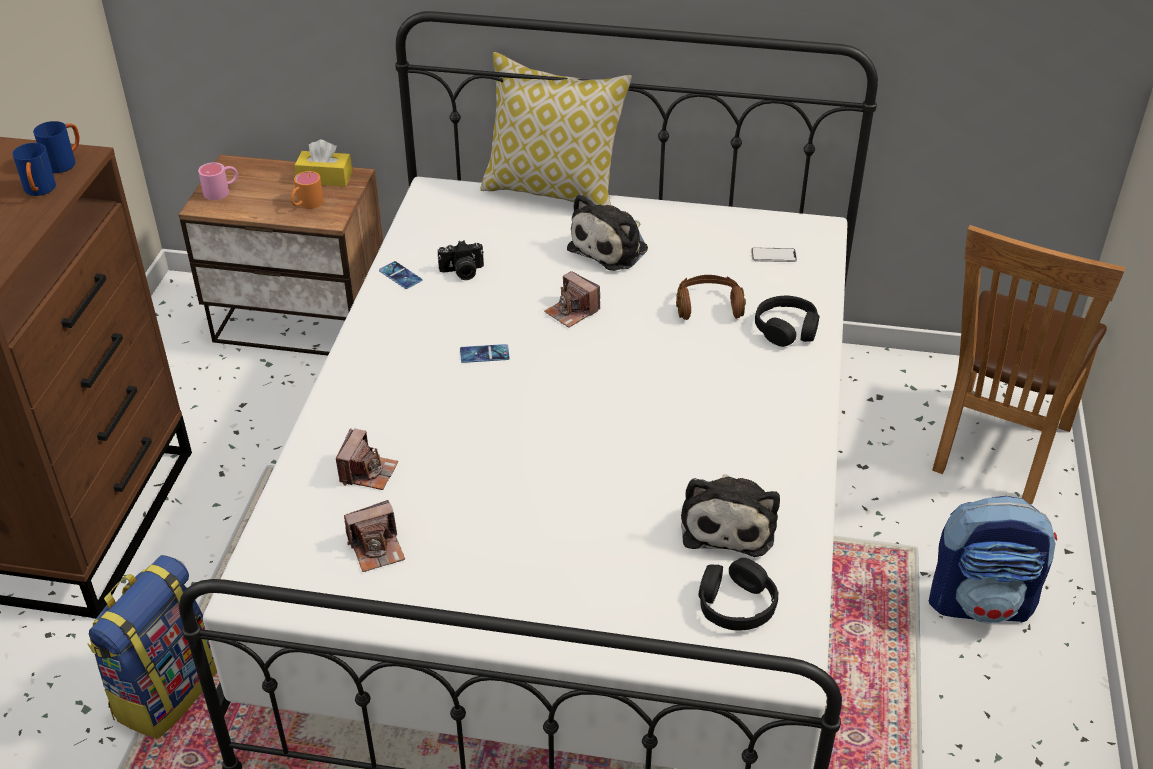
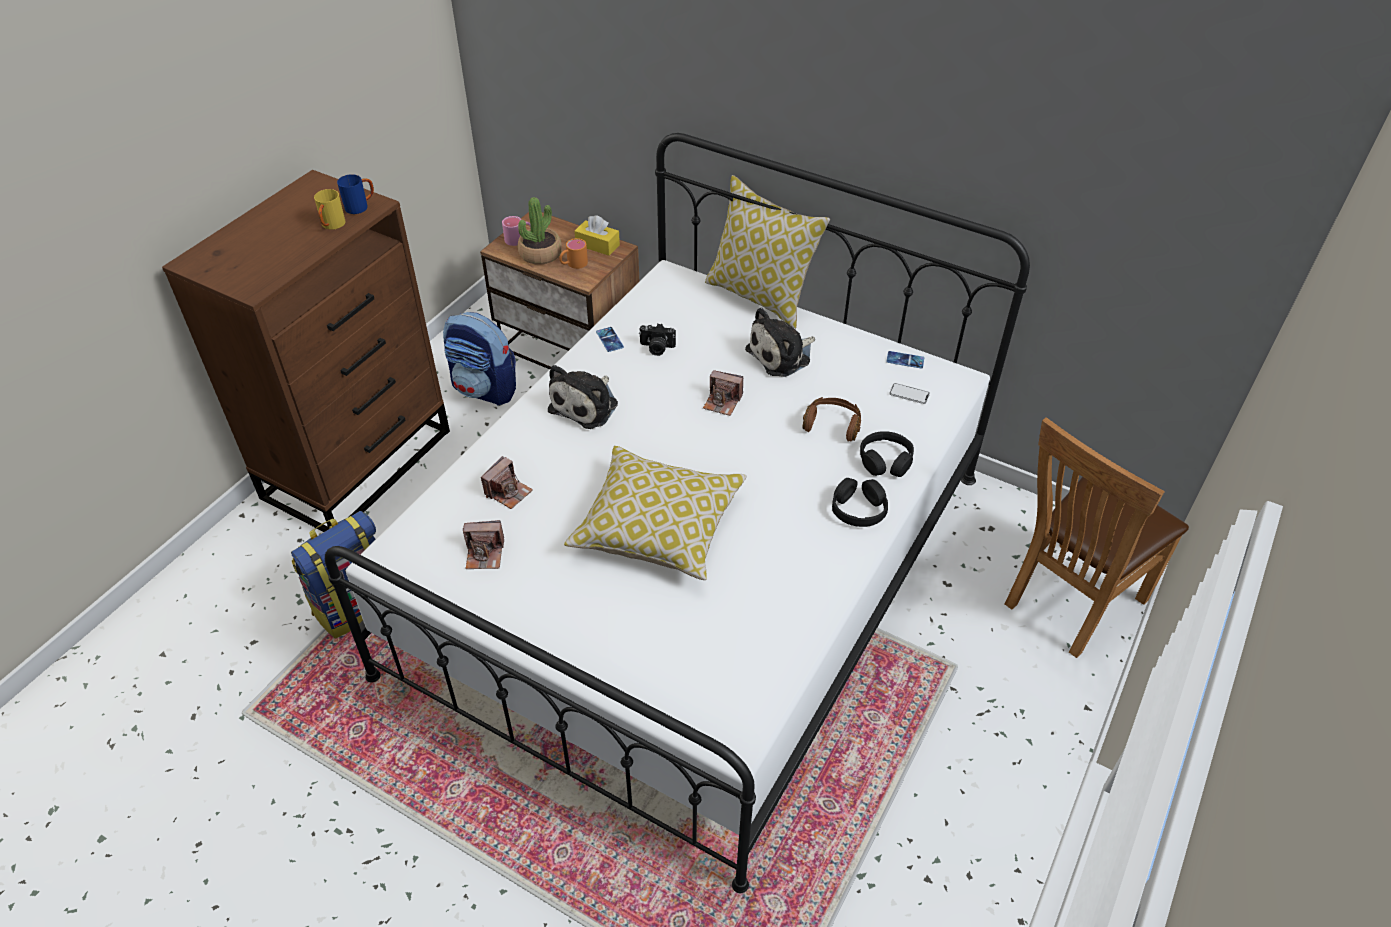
camera: 20 degrees right, 5 degrees up
blue mug [12,143,56,196] -> yellow mug [314,189,346,230]
phone [460,344,510,363] -> phone moved to [886,351,924,369]
camera [544,271,600,328] -> camera turned 45 degrees counterclockwise [703,370,743,416]
plush toy [681,474,780,557] -> plush toy moved to [548,365,618,429]
black headphones [698,558,778,631] -> black headphones moved to [832,478,888,527]
backpack [929,496,1057,623] -> backpack moved to [443,312,516,405]
none -> potted plant [518,197,562,264]
none -> pillow [564,446,747,580]

